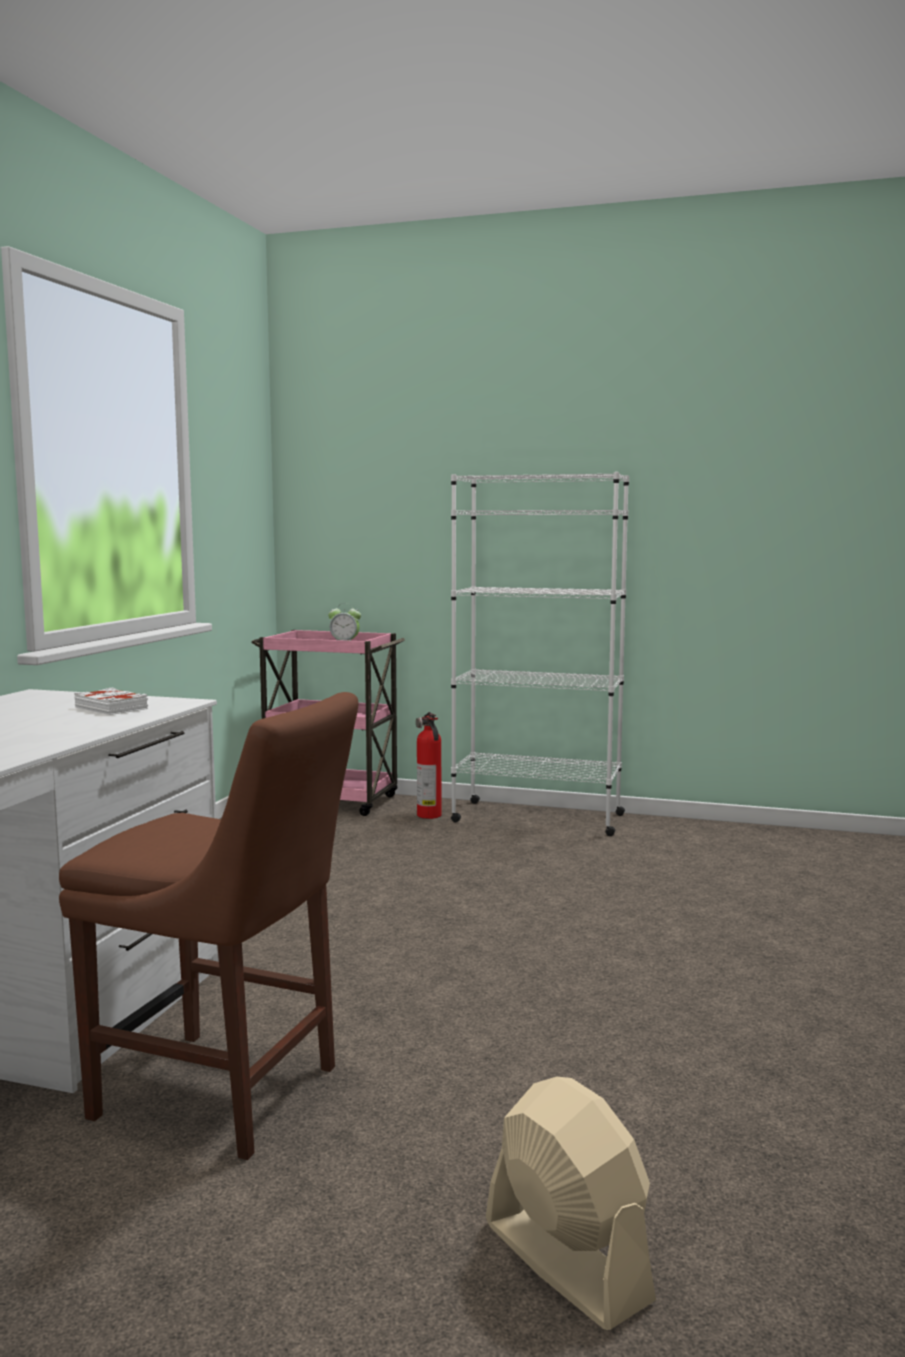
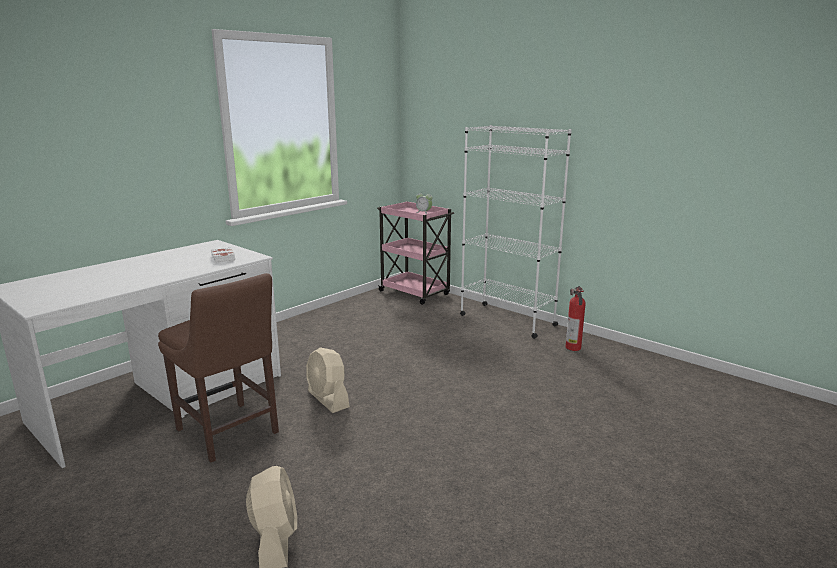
camera: 25 degrees right, 10 degrees up
fire extinguisher [416,712,442,819] -> fire extinguisher moved to [566,286,585,351]
none -> beige fan [306,348,350,413]

